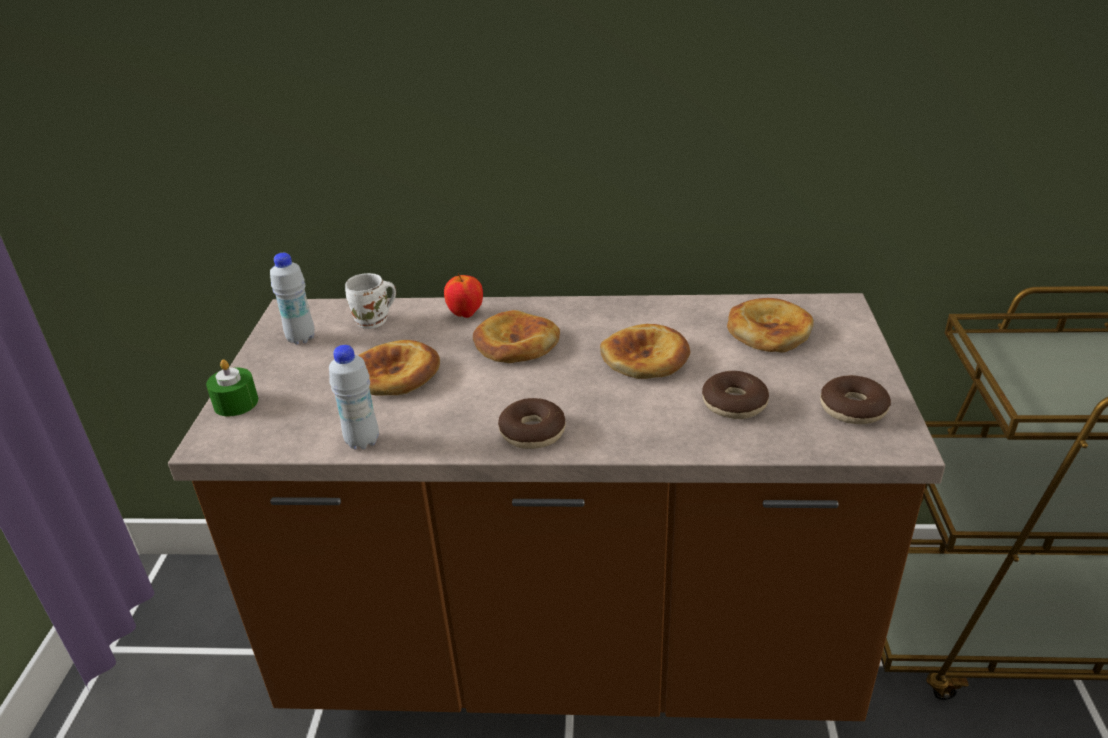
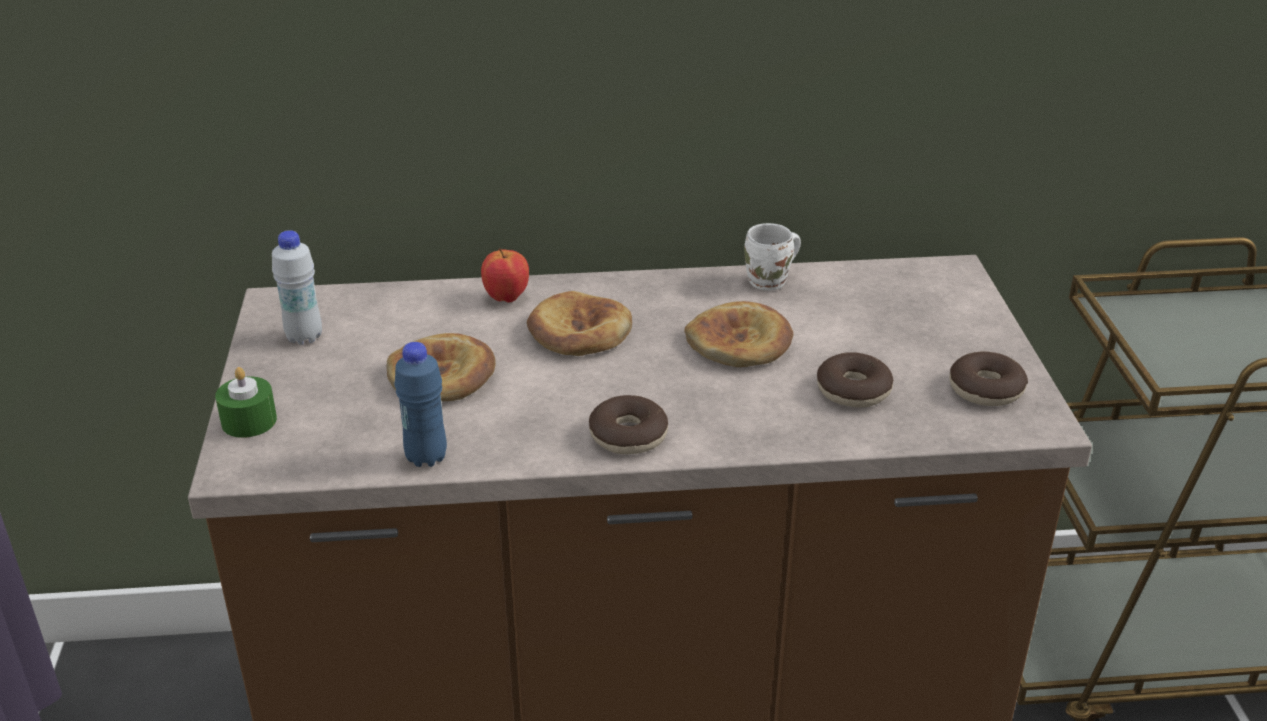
camera: 10 degrees left, 0 degrees up
white bottle [329,345,379,450] -> blue bottle [395,342,447,467]
white mug [345,273,396,329] -> white mug moved to [744,223,801,291]
bread [727,298,814,353] -> none

